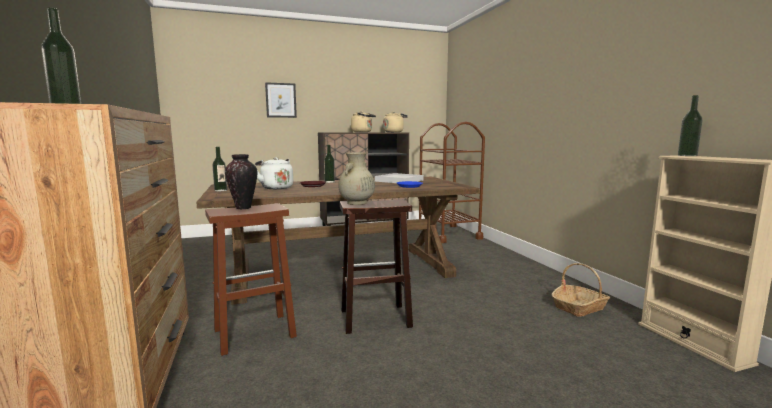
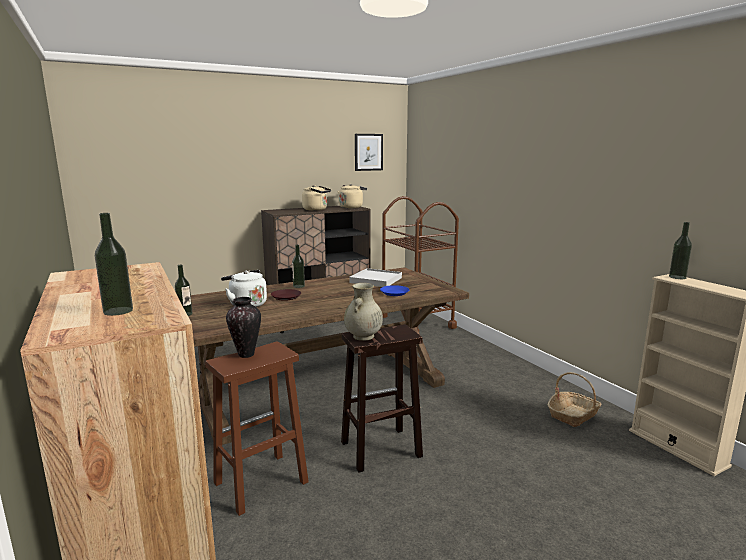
camera: 10 degrees left, 5 degrees up
picture [265,82,297,118] -> picture moved to [355,134,383,171]

